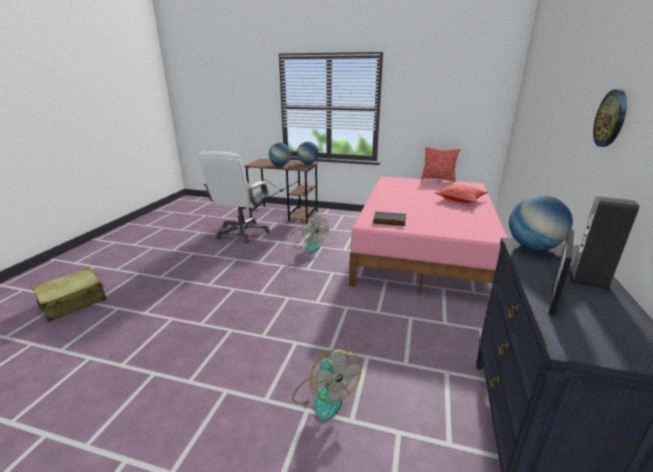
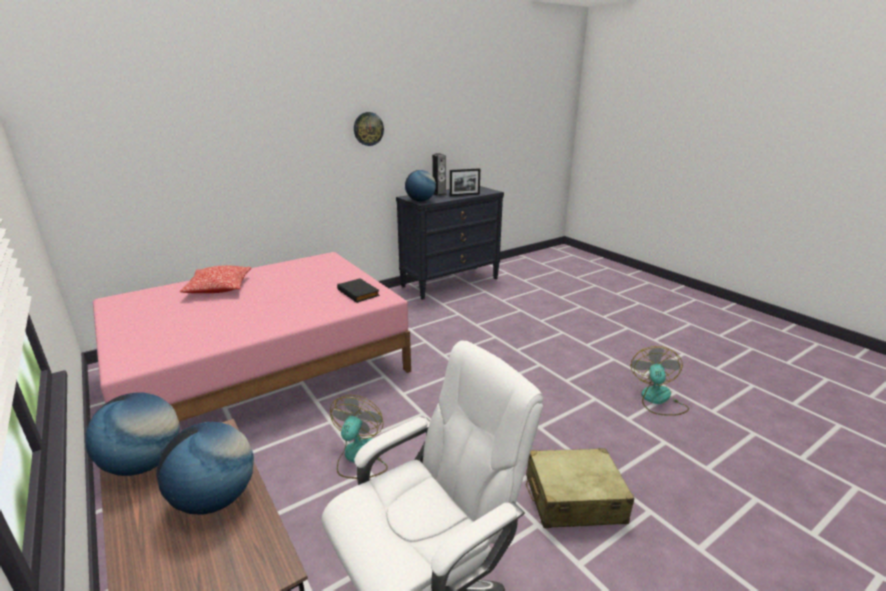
camera: 140 degrees left, 0 degrees up
beige suitcase [32,268,107,322] -> beige suitcase moved to [526,448,634,528]
fan [292,348,361,420] -> fan moved to [631,346,689,416]
pillow [421,147,460,182] -> none

